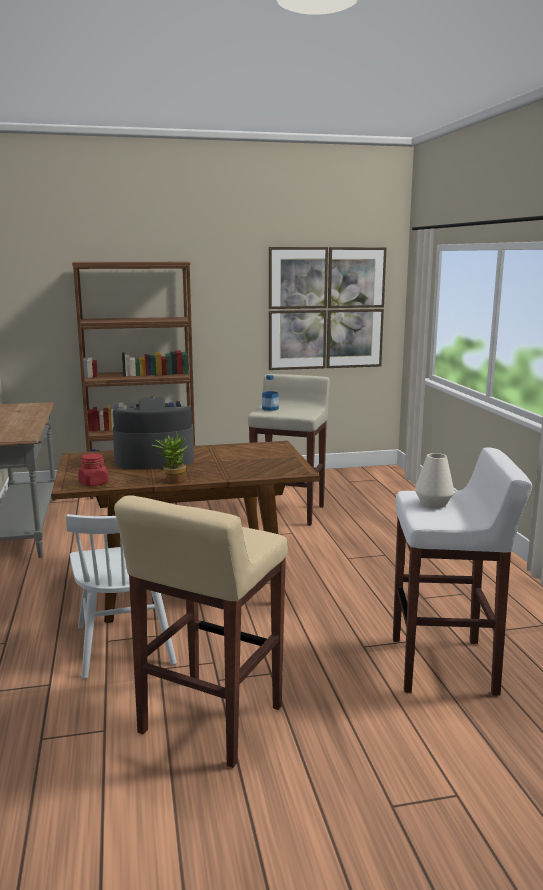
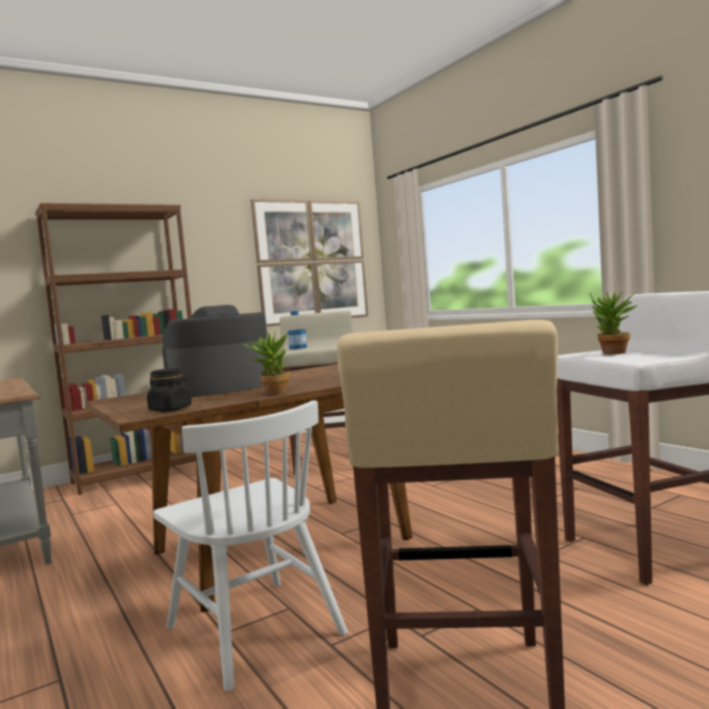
camera: 20 degrees left, 10 degrees down
red jar [78,453,109,486] -> black jar [147,368,192,412]
white vase [415,453,454,508] -> potted plant [590,291,638,355]

